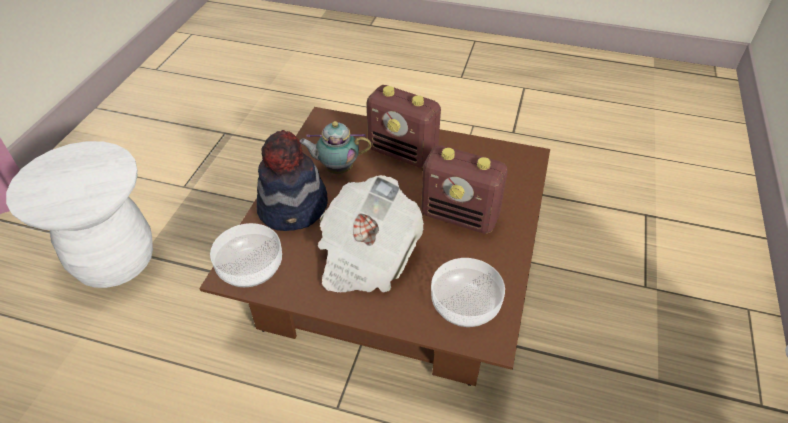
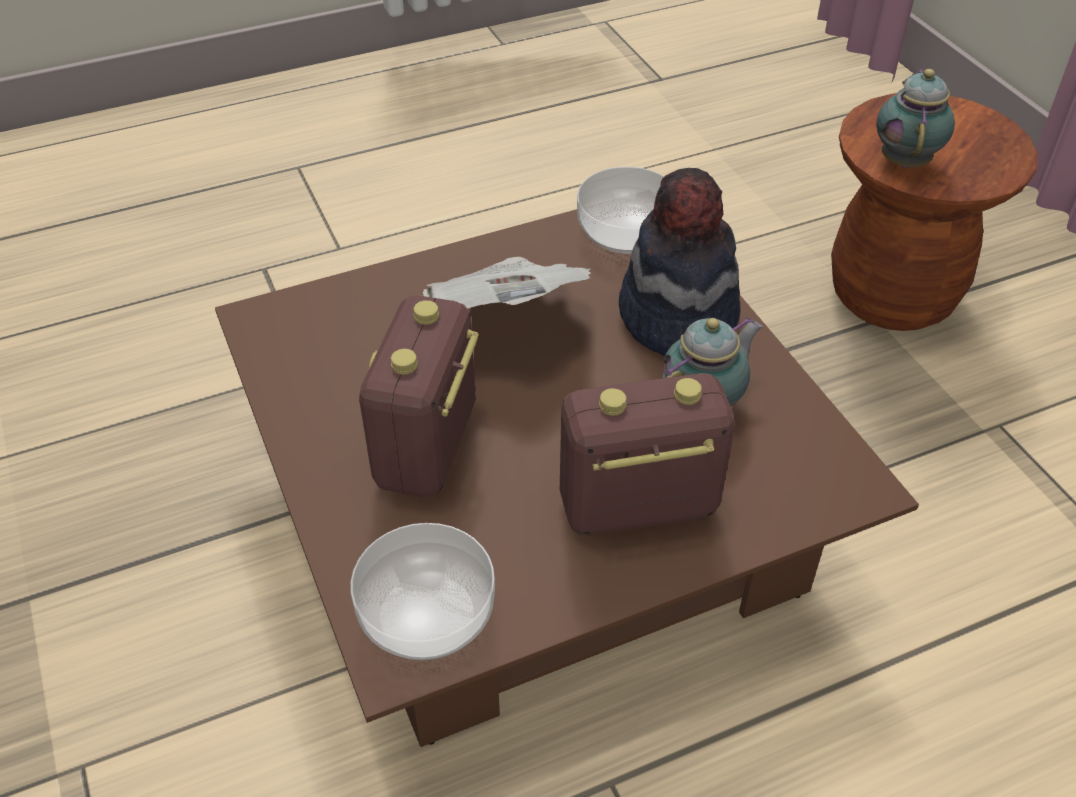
camera: 140 degrees right, 0 degrees up
white stool [6,141,153,288] -> brown stool [831,93,1038,331]
radio [421,145,507,234] -> radio turned 60 degrees counterclockwise [359,295,479,497]
bowl [431,258,505,327] -> bowl moved to [351,523,495,661]
none -> teapot [876,69,955,168]

